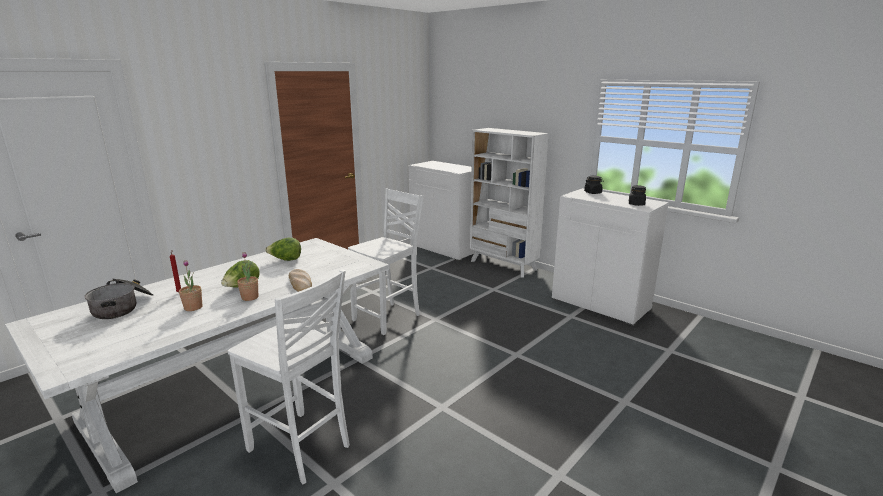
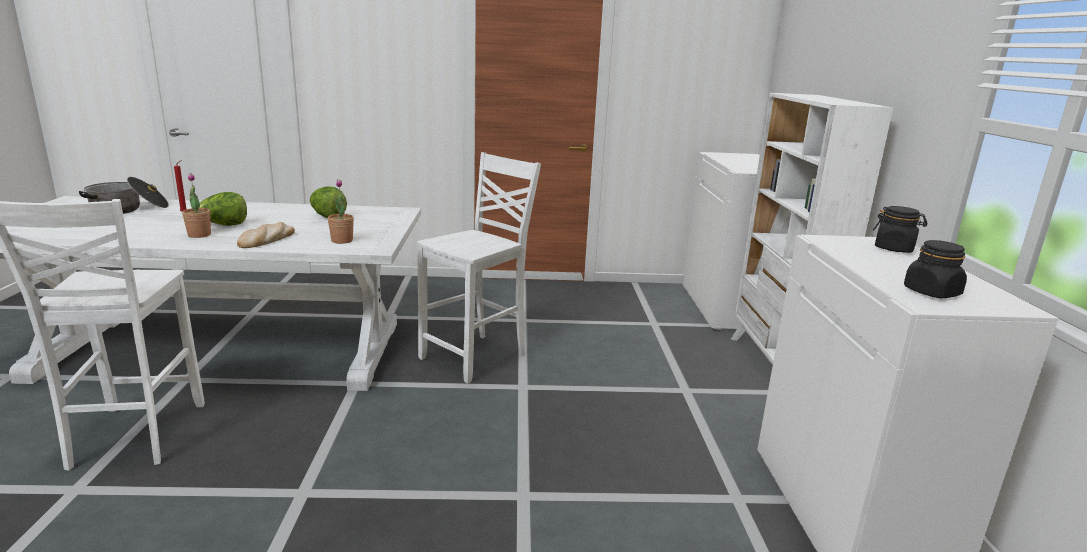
camera: 45 degrees right, 0 degrees up
potted plant [179,260,202,311] -> potted plant moved to [328,179,354,244]
white chair [348,188,423,335] -> white chair turned 45 degrees counterclockwise [417,152,541,384]

